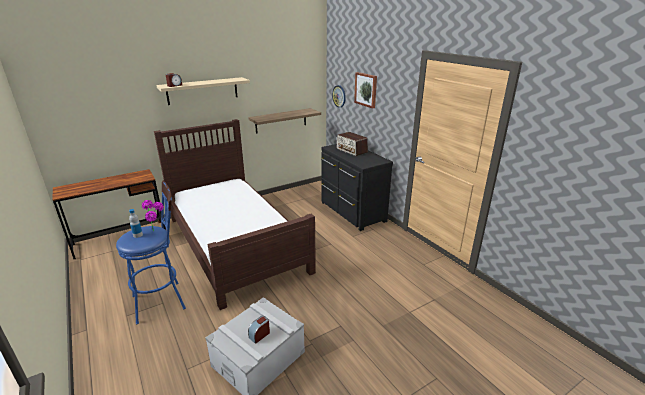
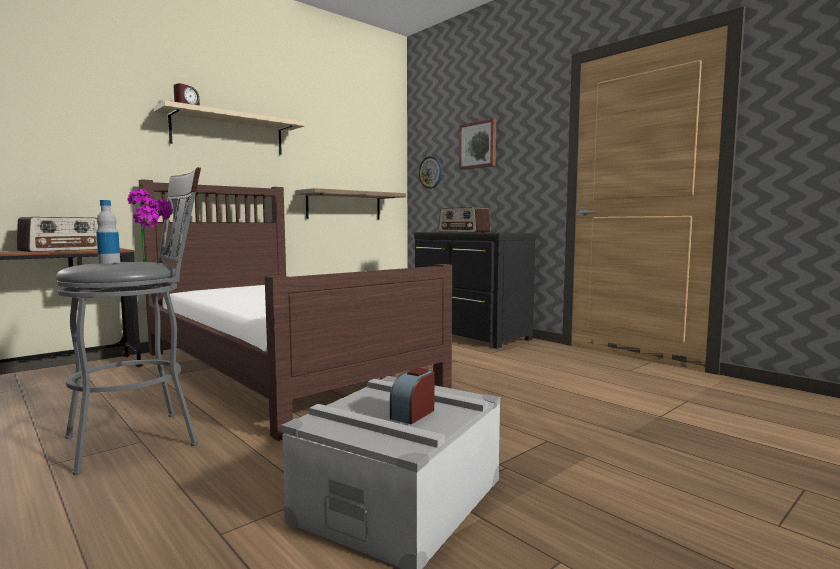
camera: 10 degrees left, 20 degrees down
blue stool [116,180,186,325] -> grey stool [56,167,201,475]
none -> radio [17,217,98,252]

